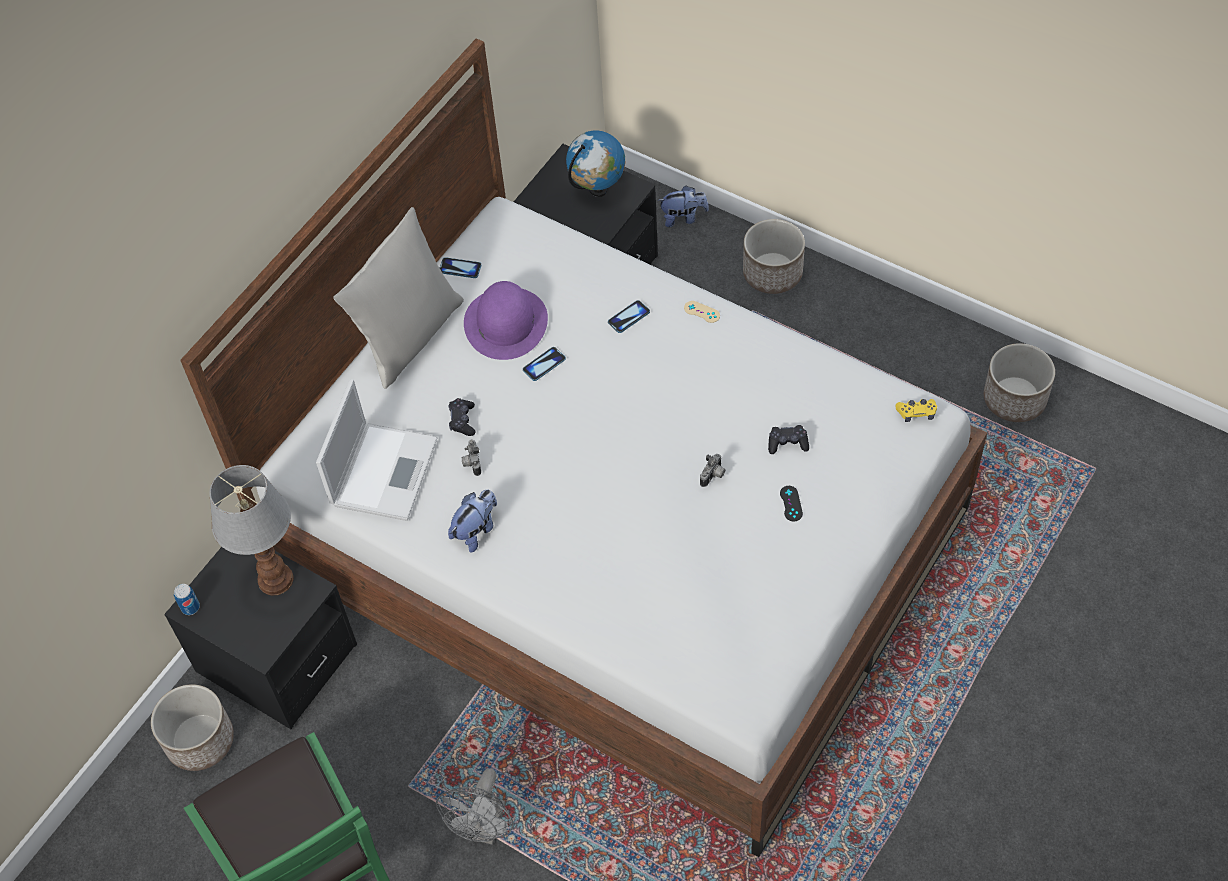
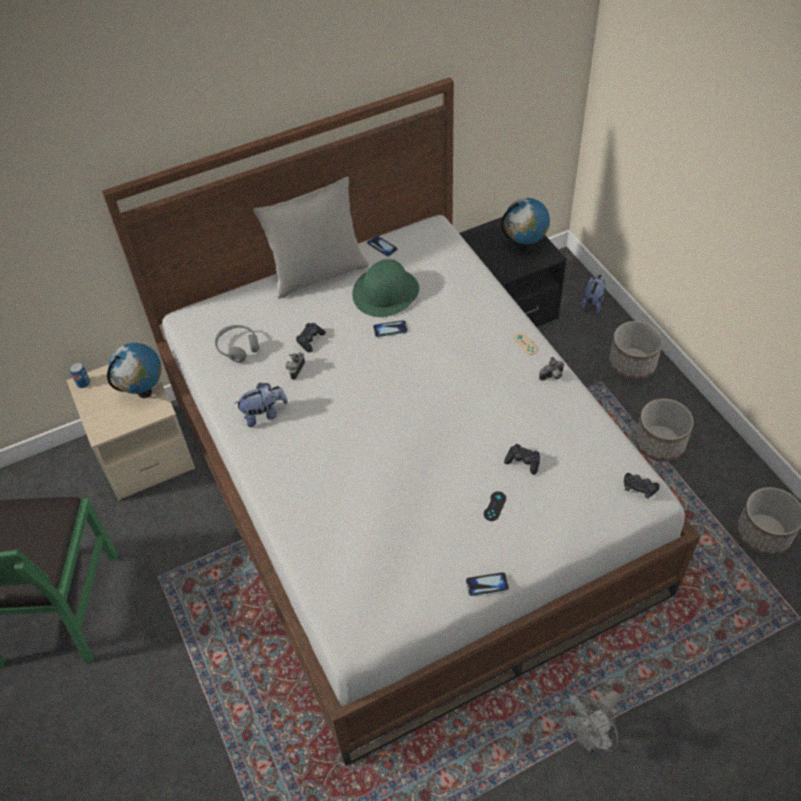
camera: 30 degrees right, 5 degrees down
planter [151,684,234,771] -> planter moved to [635,399,694,462]
black nightstand [164,547,357,729] -> beige nightstand [66,364,195,501]
table lamp [209,465,293,596] -> globe [107,343,162,398]
laptop [316,379,438,521] -> grey headphones [215,325,259,363]
grey fan [436,768,513,845] -> grey fan moved to [561,691,620,752]
purple hat [464,281,548,360] -> green hat [352,259,419,317]
phone [608,300,650,333] -> phone moved to [466,572,509,596]
plush toy [658,186,709,227] -> plush toy turned 90 degrees counterclockwise [580,274,606,313]
camera [700,454,725,487] -> camera moved to [539,357,564,381]
yellow game controller [896,399,937,422] -> black game controller [624,473,660,499]

